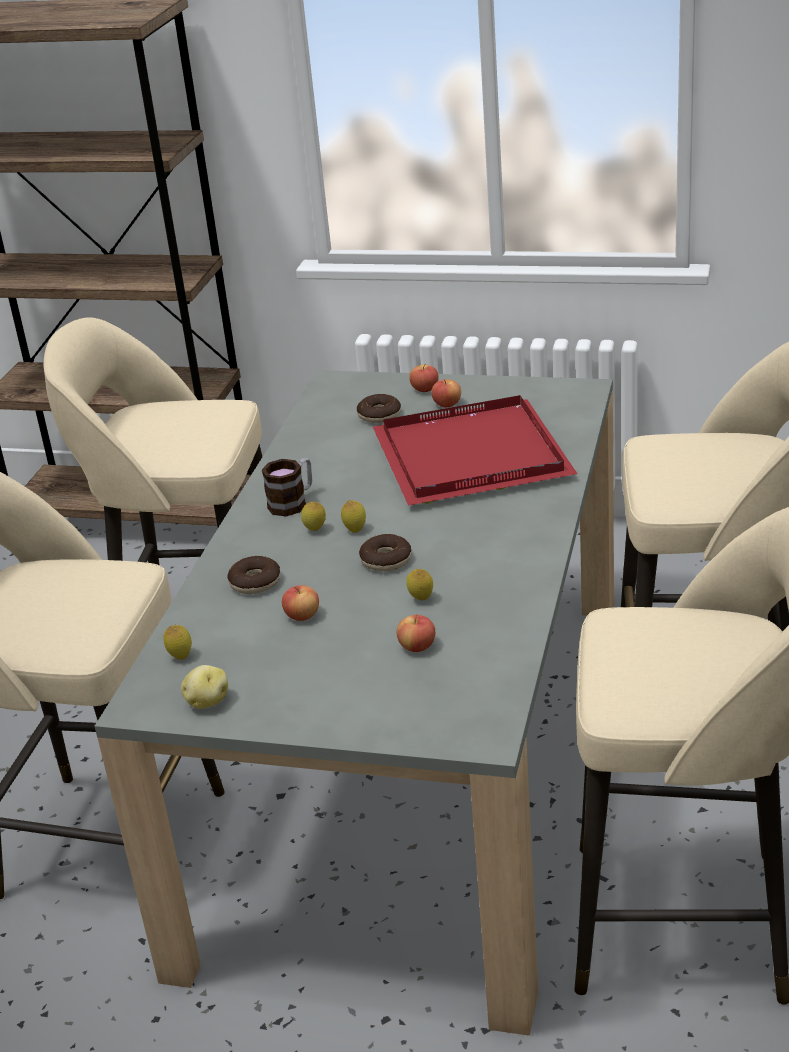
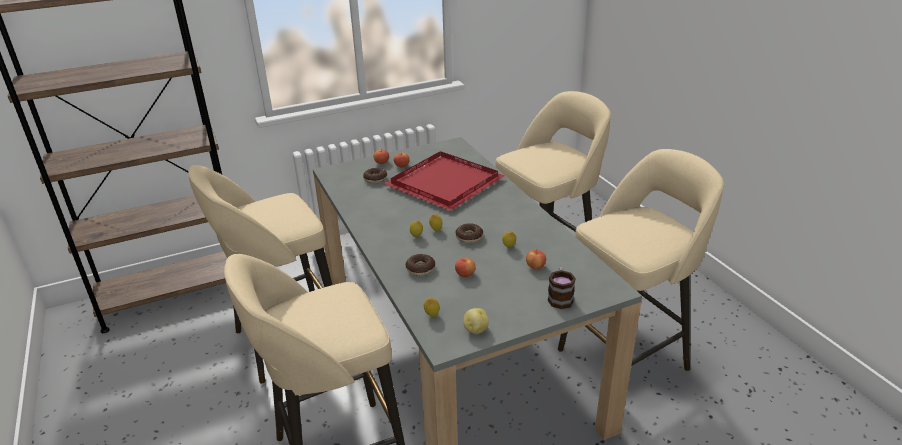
camera: 40 degrees left, 0 degrees up
mug [262,458,312,517] -> mug moved to [548,267,576,309]

